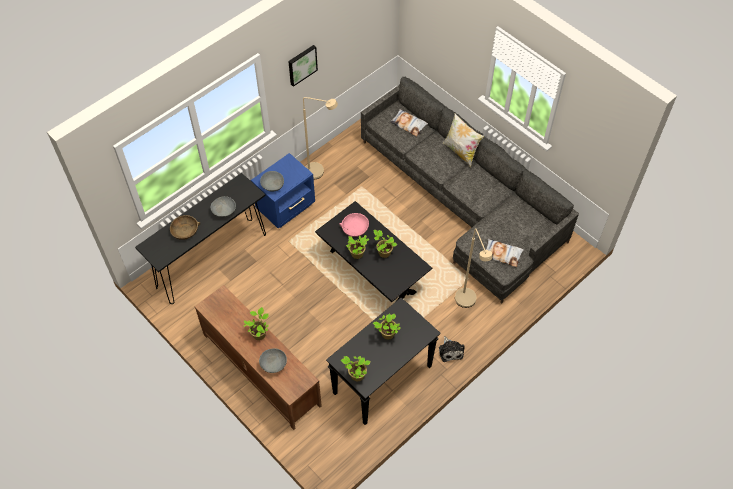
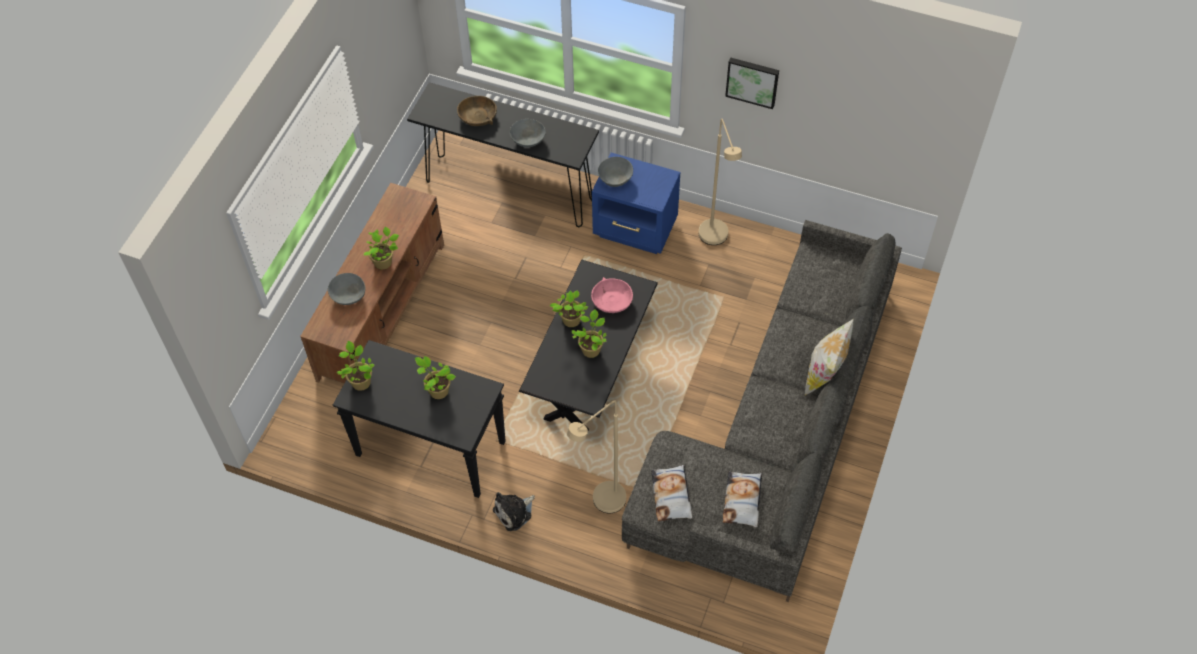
camera: 65 degrees right, 0 degrees up
pillow [390,109,428,136] -> pillow moved to [723,471,762,527]

